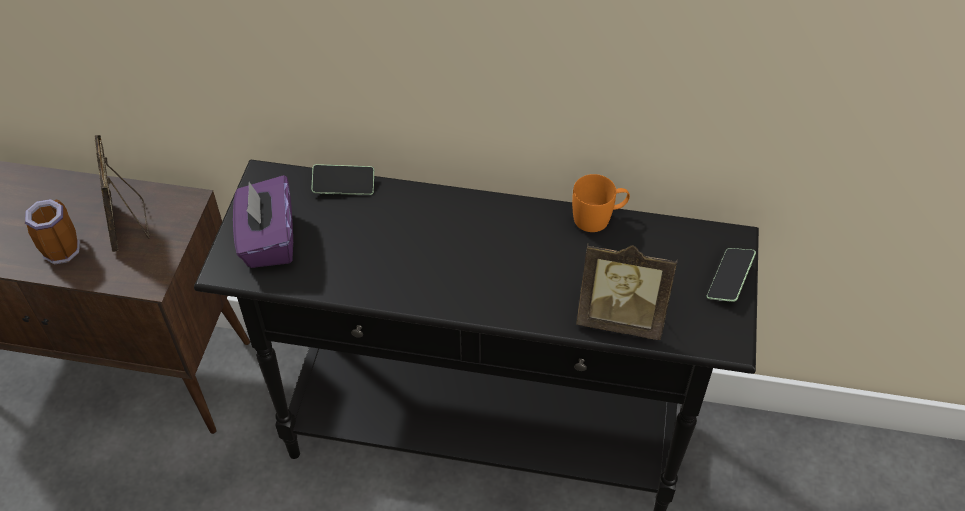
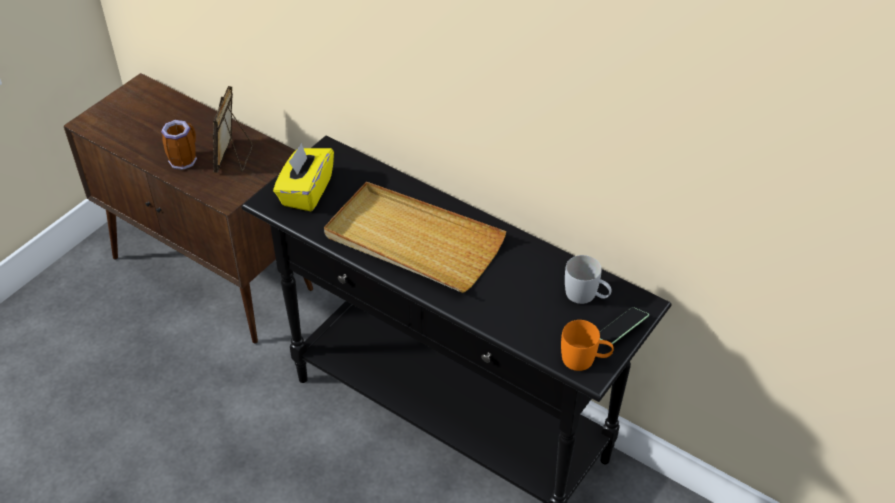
camera: 25 degrees right, 5 degrees down
purple tissue box [233,175,293,268] -> yellow tissue box [273,143,334,211]
phone [311,164,374,195] -> none
orange mug [572,174,630,232] -> orange mug moved to [561,320,614,371]
picture frame [576,245,678,340] -> none
none -> beige tray [324,182,507,293]
none -> white mug [565,255,612,304]

